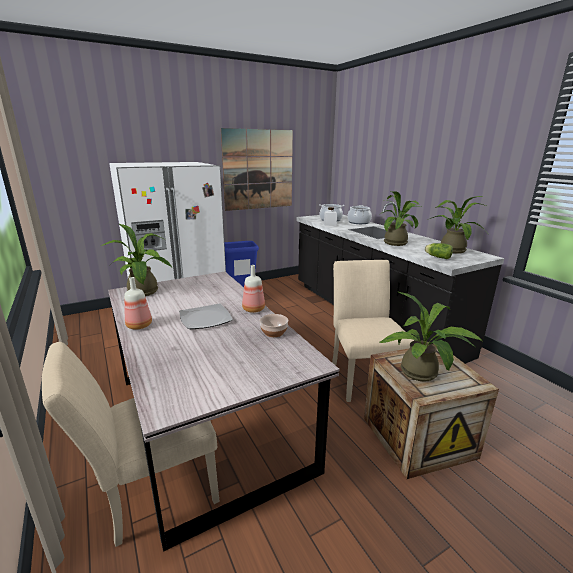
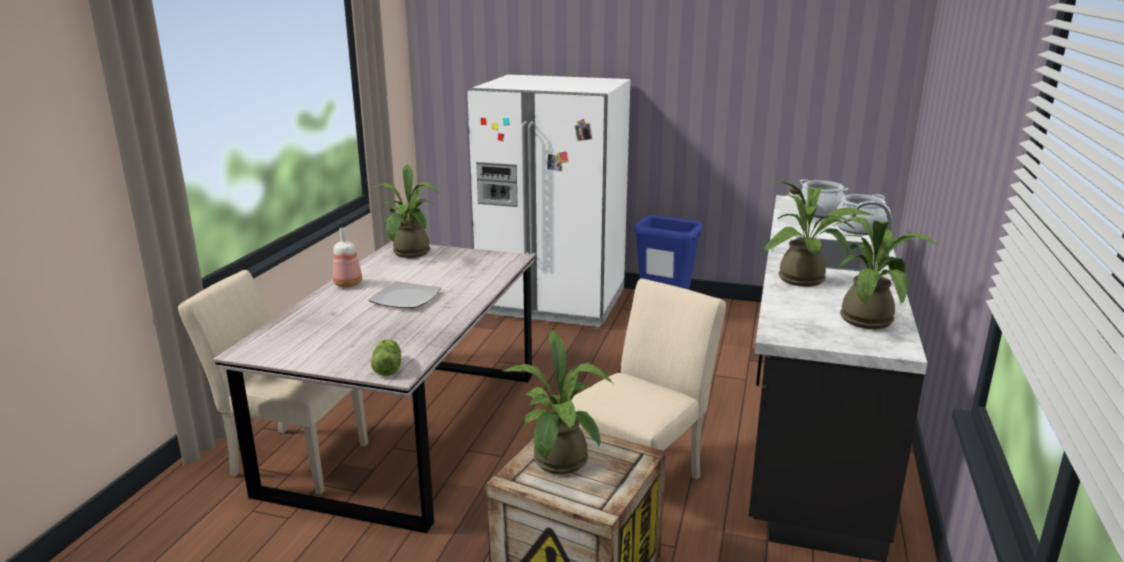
camera: 45 degrees right, 0 degrees up
picture [221,128,293,211] -> none
bottle [242,265,265,313] -> none
bowl [260,314,288,337] -> none
lettuce [425,243,453,259] -> lettuce moved to [371,339,401,376]

